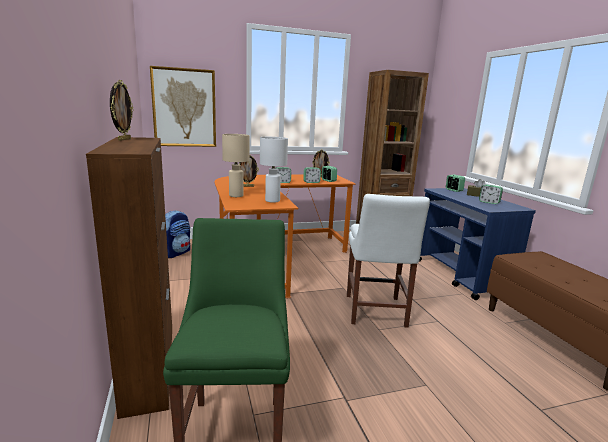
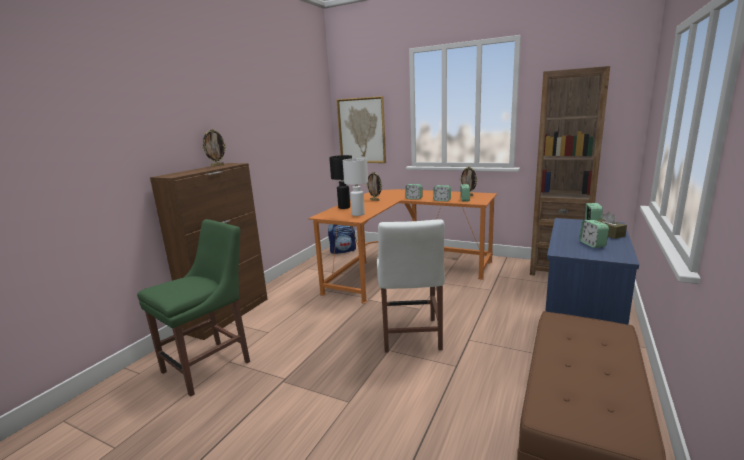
camera: 45 degrees right, 0 degrees up
beige table lamp [222,134,250,197] -> black table lamp [329,155,352,209]
white chair [347,194,430,328] -> white chair turned 45 degrees counterclockwise [377,219,445,352]

